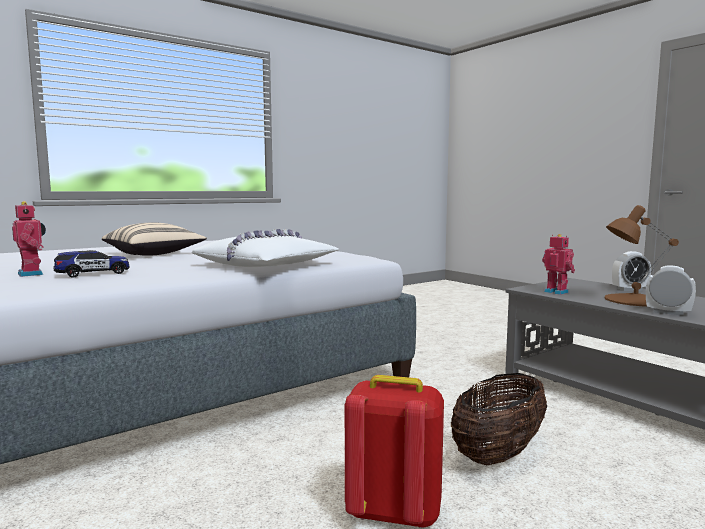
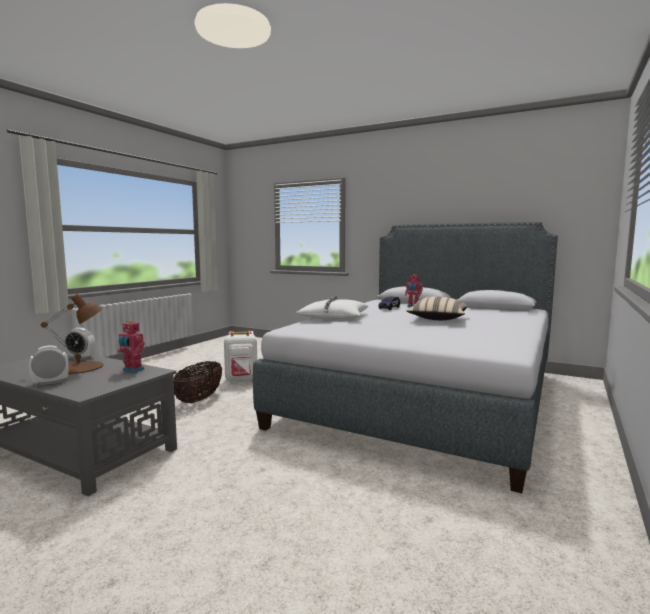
camera: 155 degrees right, 0 degrees up
red backpack [345,375,444,529] -> white backpack [224,331,257,382]

